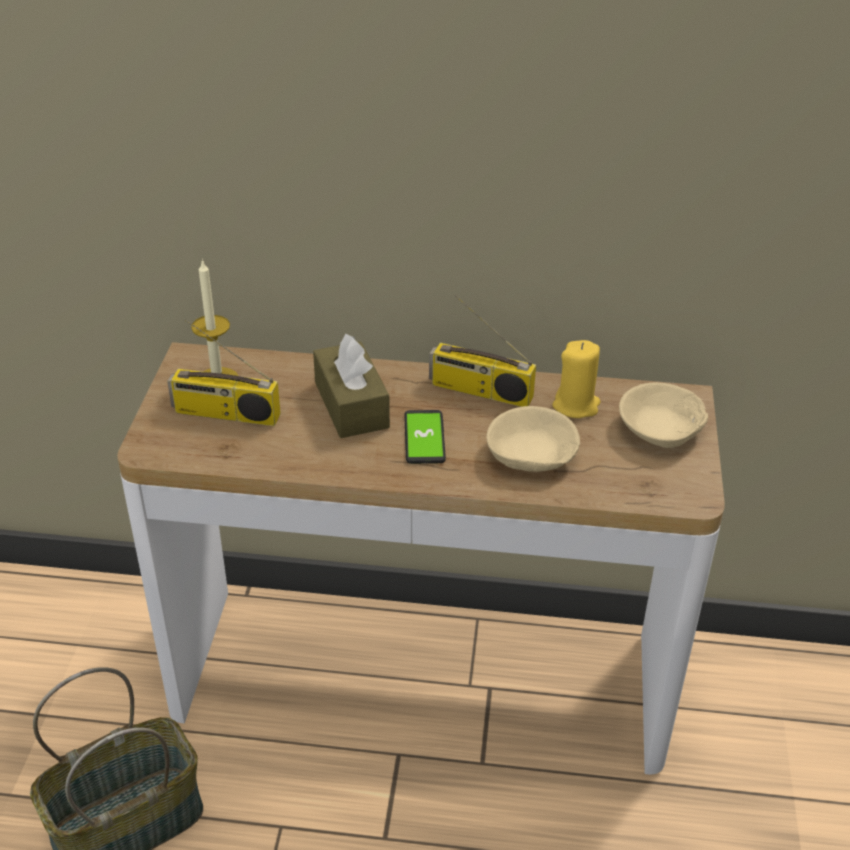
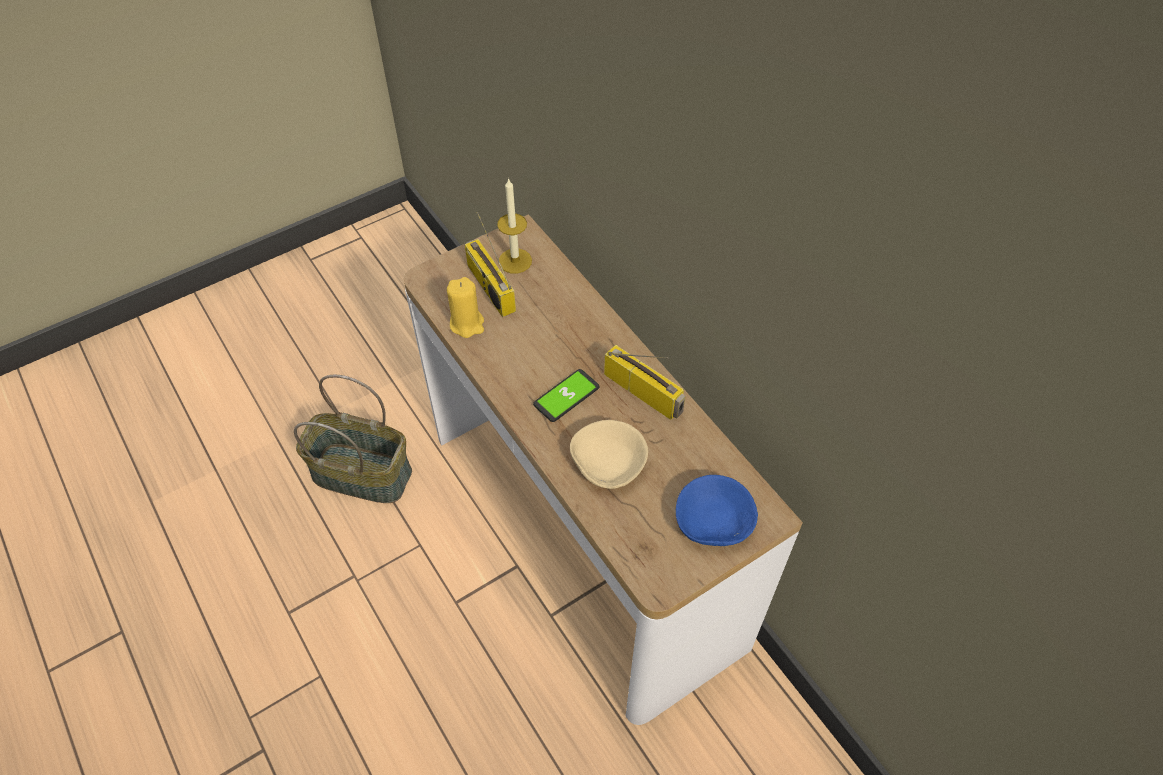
camera: 50 degrees right, 15 degrees up
brown tissue box [313,334,390,438] -> none
radio [429,295,536,407] -> radio turned 150 degrees clockwise [604,345,686,420]
yellow candle [552,340,600,418] -> yellow candle moved to [447,277,484,338]
beige bowl [619,383,708,448] -> blue bowl [676,475,758,546]

